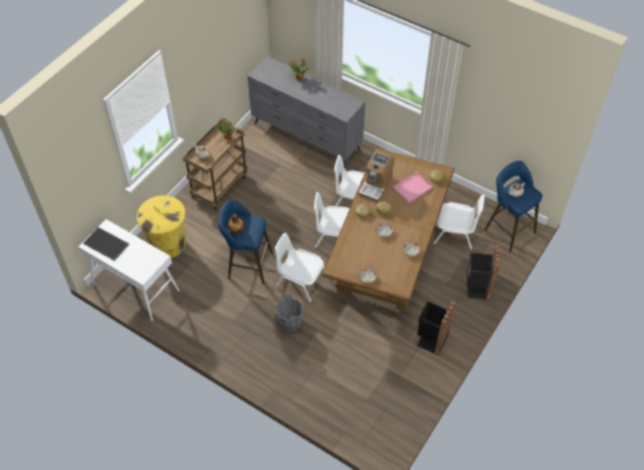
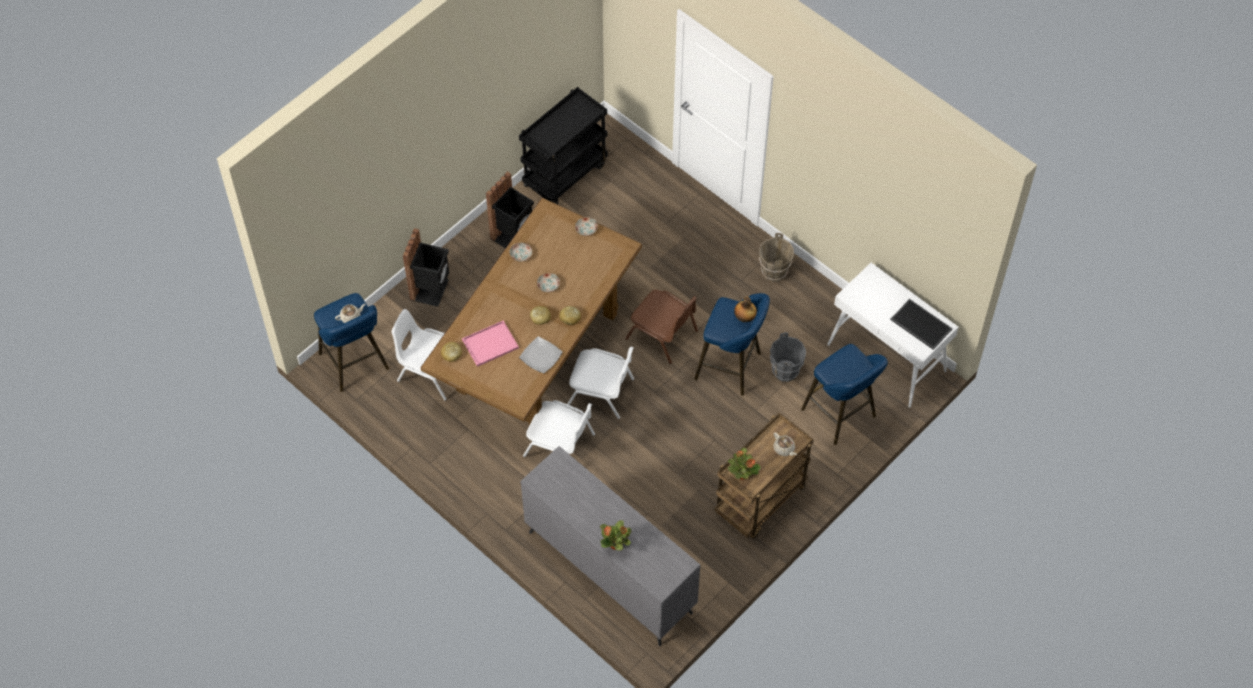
camera: 170 degrees left, 5 degrees up
yellow trash can [137,195,186,258] -> blue stool [801,344,888,445]
white chair [275,233,325,302] -> brown chair [625,290,698,364]
grey bucket [276,294,303,332] -> grey bucket moved to [770,332,806,382]
coffee machine [358,151,394,202] -> plate [519,336,563,373]
none -> black cart [519,87,608,205]
none -> brown bucket [759,233,794,282]

